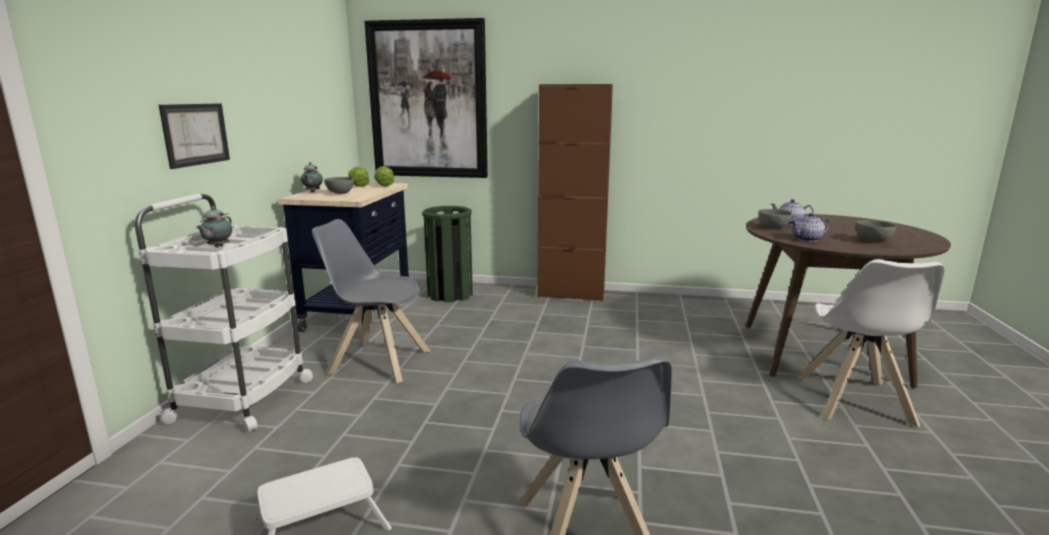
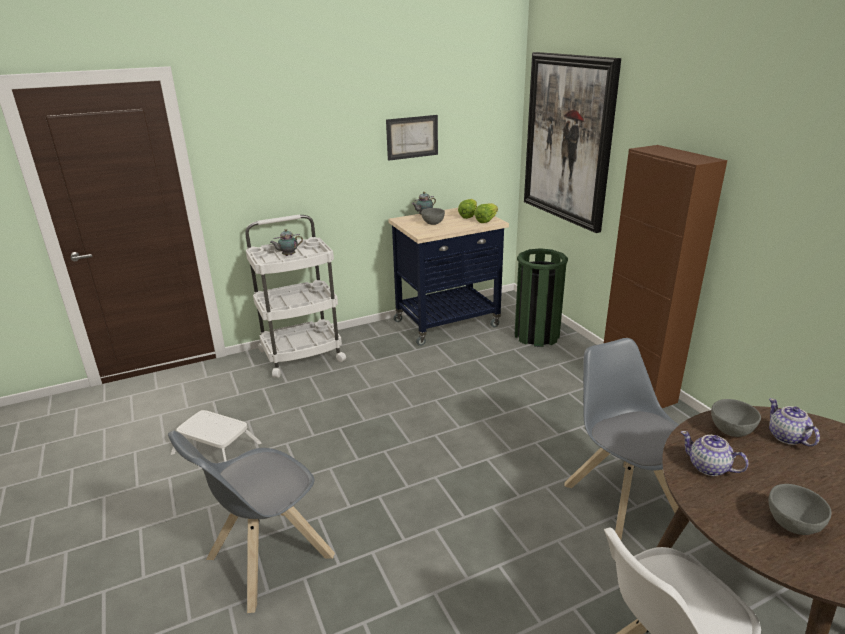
camera: 55 degrees right, 10 degrees up
picture [159,103,230,169] -> picture moved to [386,115,438,161]
grey chair [312,219,430,383] -> grey chair moved to [564,338,679,540]

